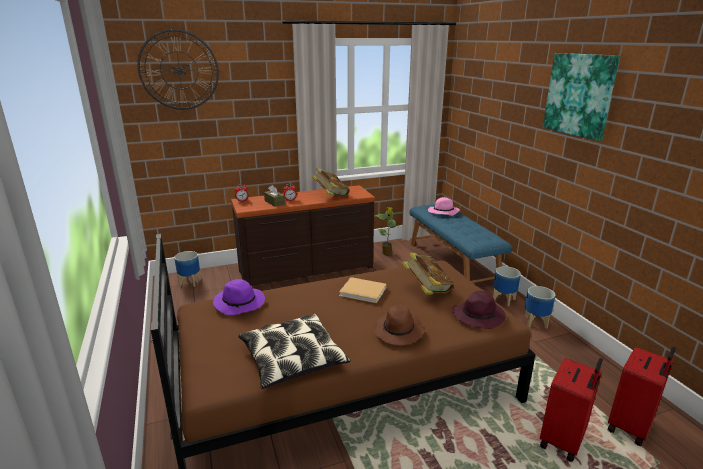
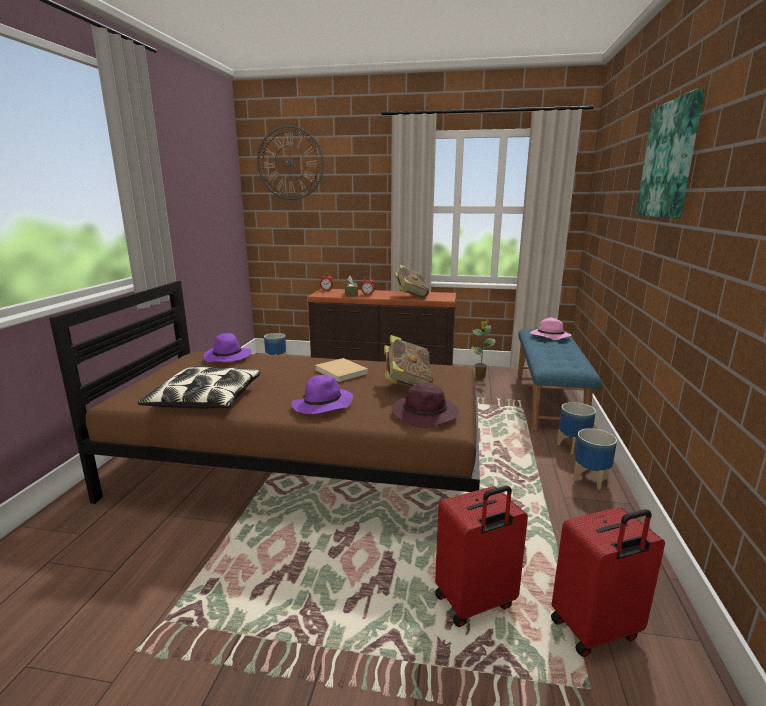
camera: 30 degrees right, 5 degrees down
brown hat [375,305,425,345] -> purple hat [292,375,353,414]

